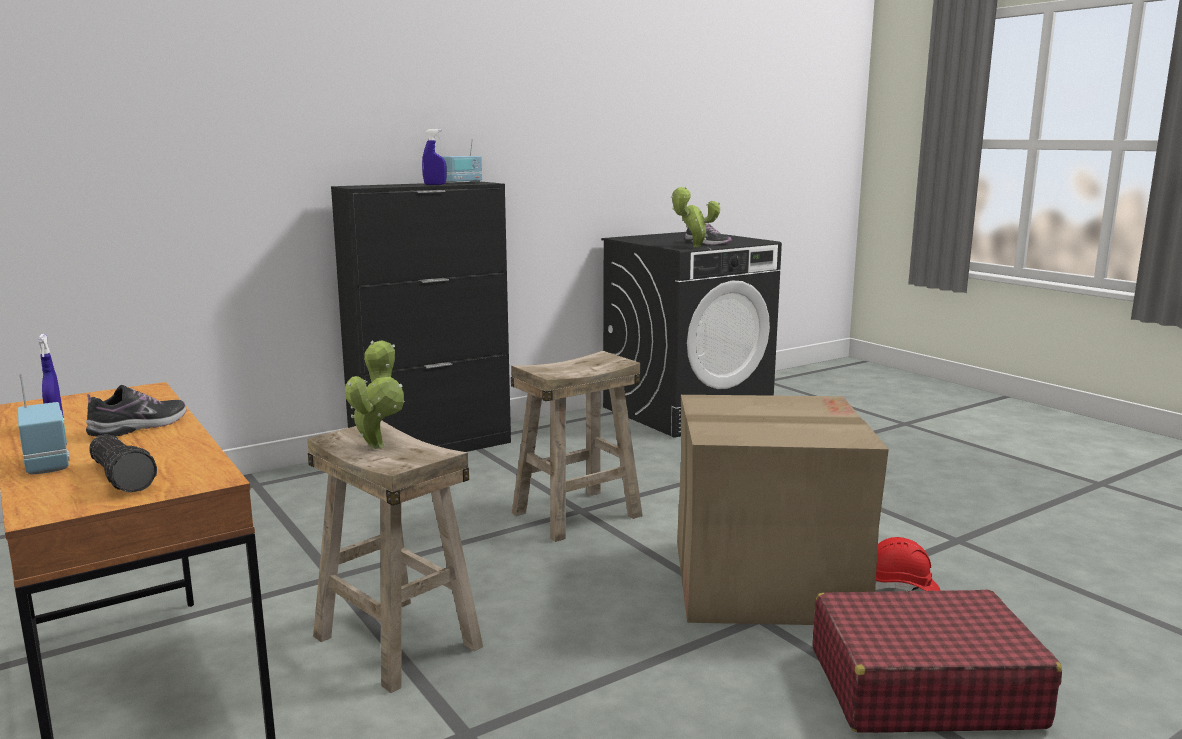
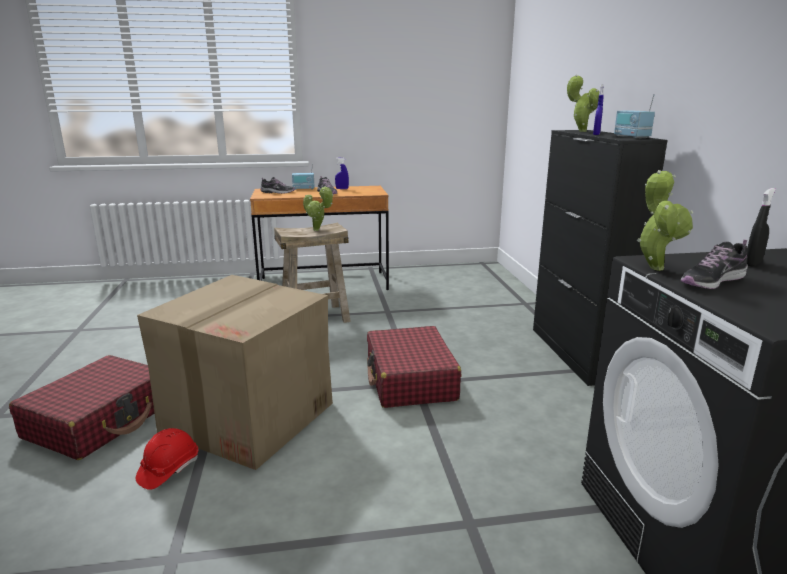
camera: 115 degrees right, 5 degrees up
flashlight [89,435,157,492] -> shoe [260,177,295,194]
beige stool [511,351,643,542] -> red suitcase [367,326,461,408]
none -> potted plant [567,75,599,132]
none -> black spray bottle [747,188,776,266]

